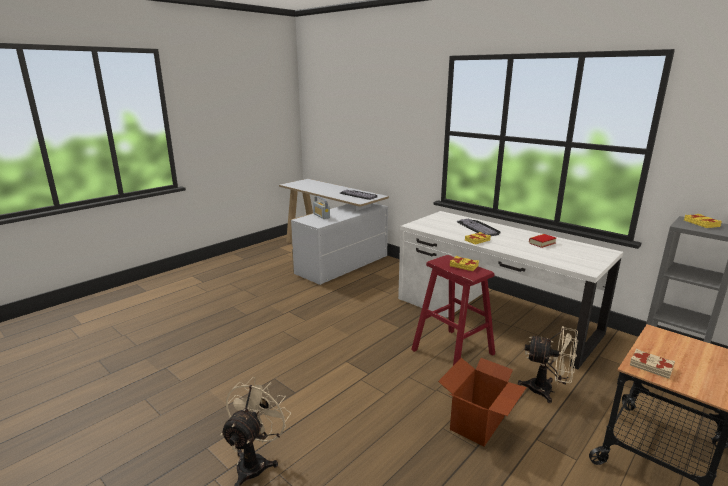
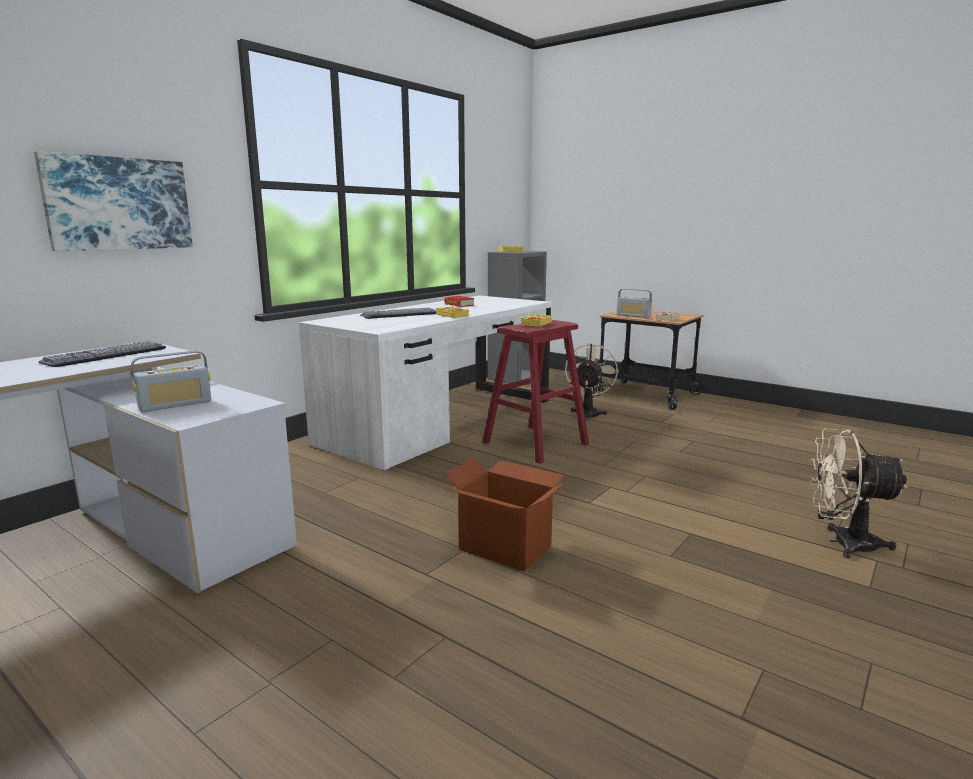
camera: 95 degrees left, 5 degrees down
cardboard box [438,358,527,446] -> cardboard box moved to [443,458,569,572]
none -> picture [34,151,193,251]
none -> radio [617,289,652,318]

